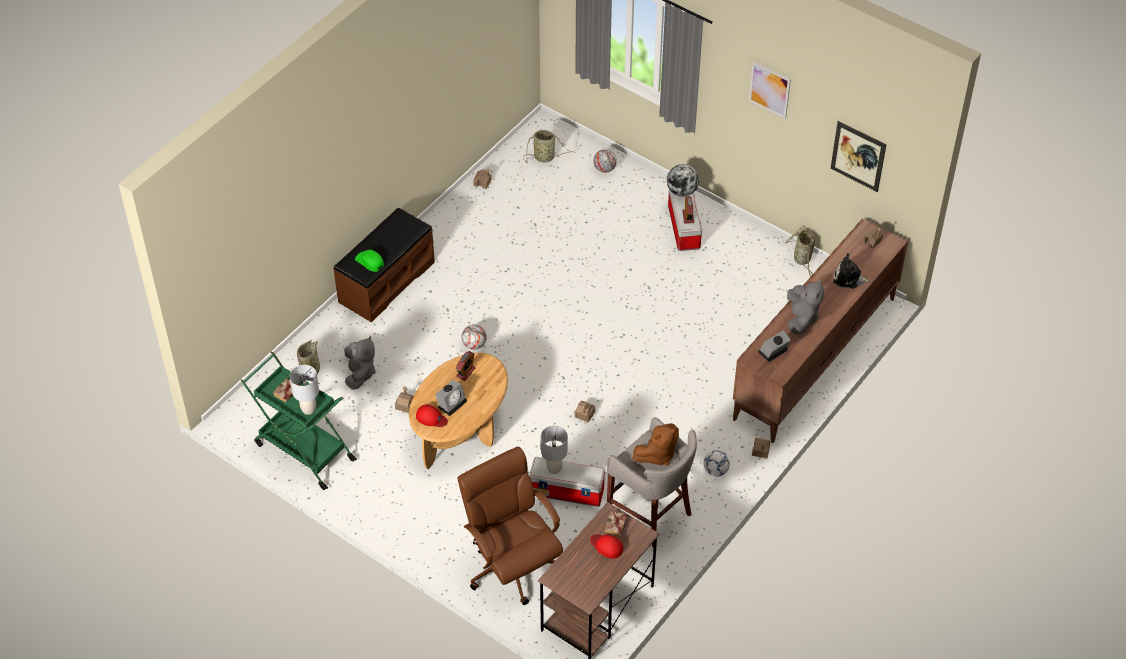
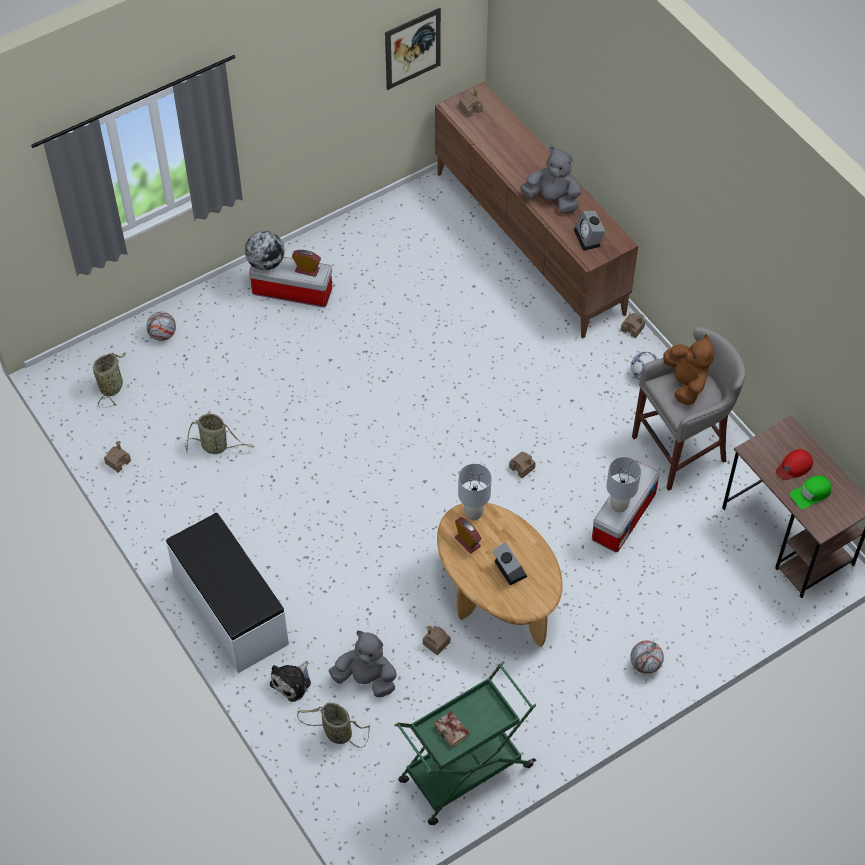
camera: 70 degrees left, 5 degrees up
grey table lamp [290,365,319,415] -> grey table lamp moved to [458,463,491,520]
brown bench [333,208,435,323] -> white bench [166,513,289,673]
green cap [355,250,384,272] -> green cap moved to [790,476,831,509]
red cap [416,405,448,427] -> none
brown office chair [457,447,563,605] -> none
football [462,325,487,350] -> football moved to [630,641,664,674]
book [605,511,628,537] -> none
picture [749,61,791,119] -> none
basket [785,227,815,277] -> basket moved to [185,414,254,454]
plush toy [833,253,871,289] -> plush toy moved to [270,661,311,702]

